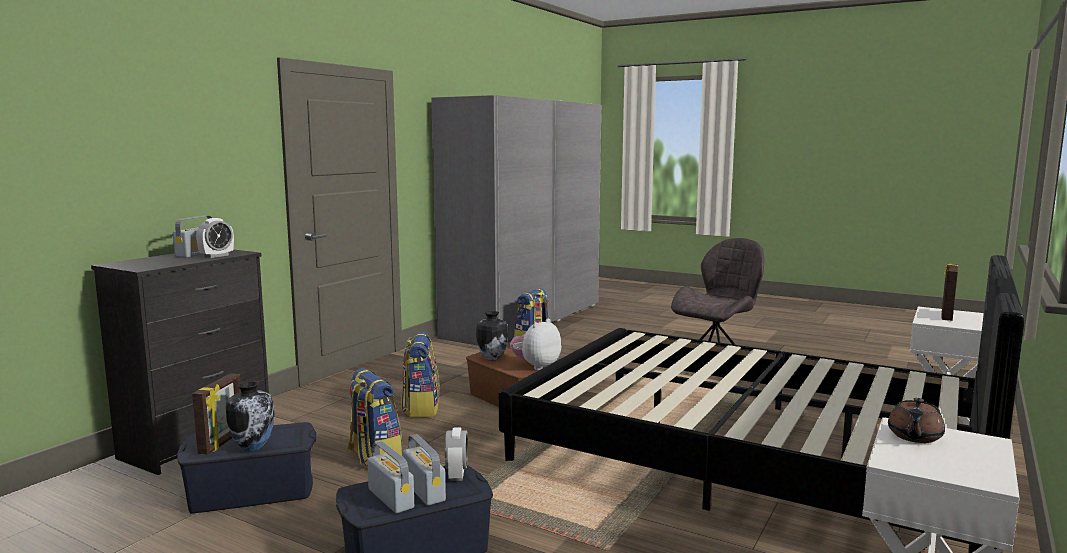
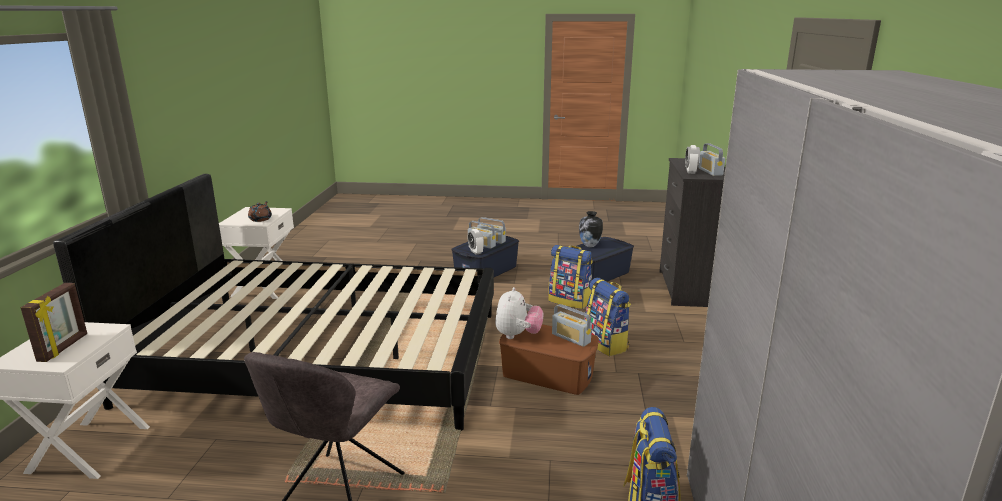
camera: 155 degrees right, 10 degrees up
picture frame [192,374,241,455] -> none
vase [476,311,508,360] -> radio [552,304,592,347]

